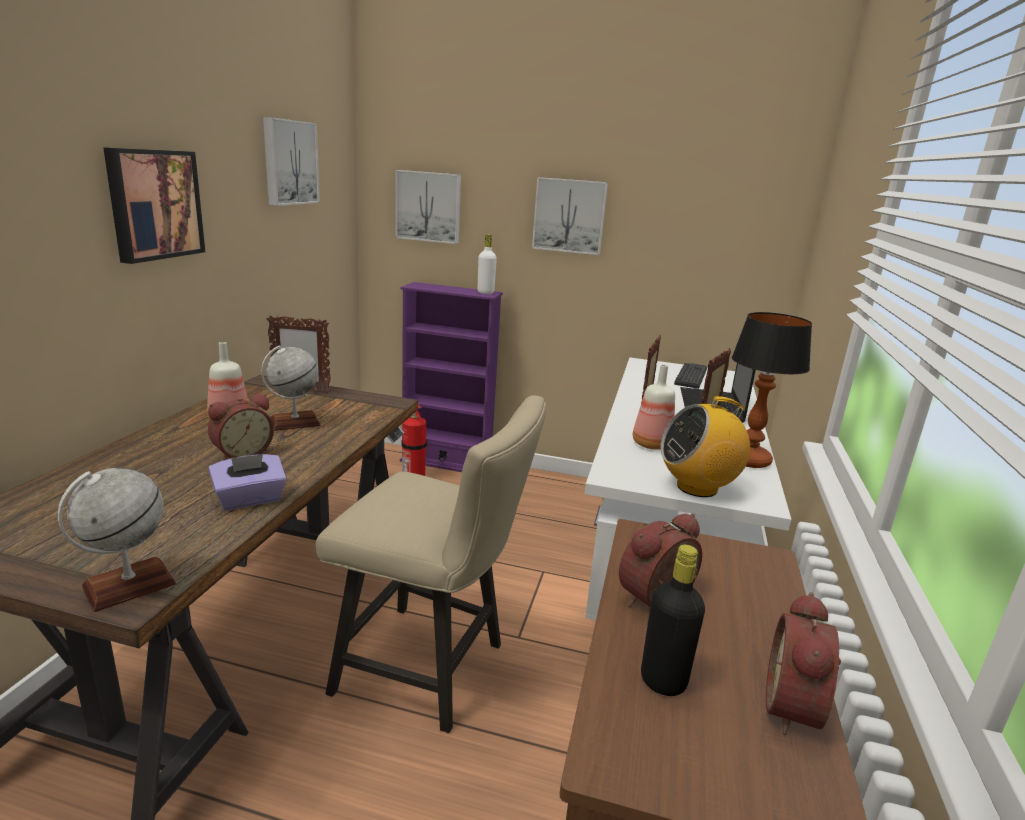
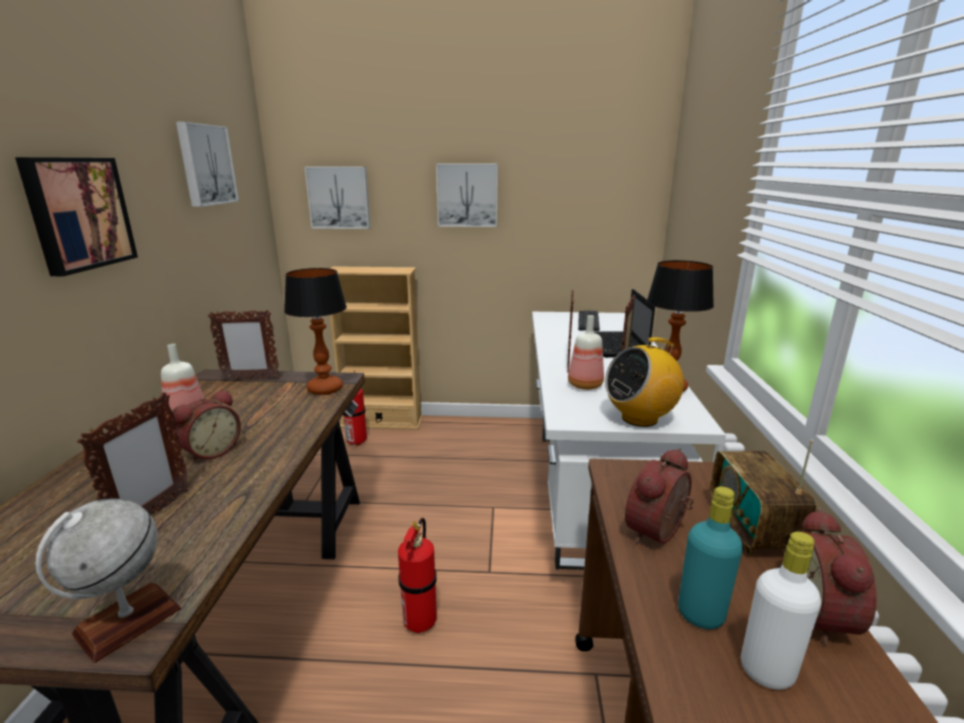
camera: 10 degrees left, 0 degrees up
purple tissue box [208,454,286,510] -> none
globe [261,345,321,431] -> none
beige chair [316,395,546,733] -> fire extinguisher [398,518,437,633]
purple bookcase [400,282,503,472] -> beige bookcase [330,266,423,430]
white bottle [477,234,497,294] -> white bottle moved to [741,532,821,690]
black bottle [641,545,705,696] -> turquoise bottle [678,486,743,629]
none -> picture frame [77,392,190,514]
none -> table lamp [284,268,347,395]
none -> radio [710,440,818,556]

